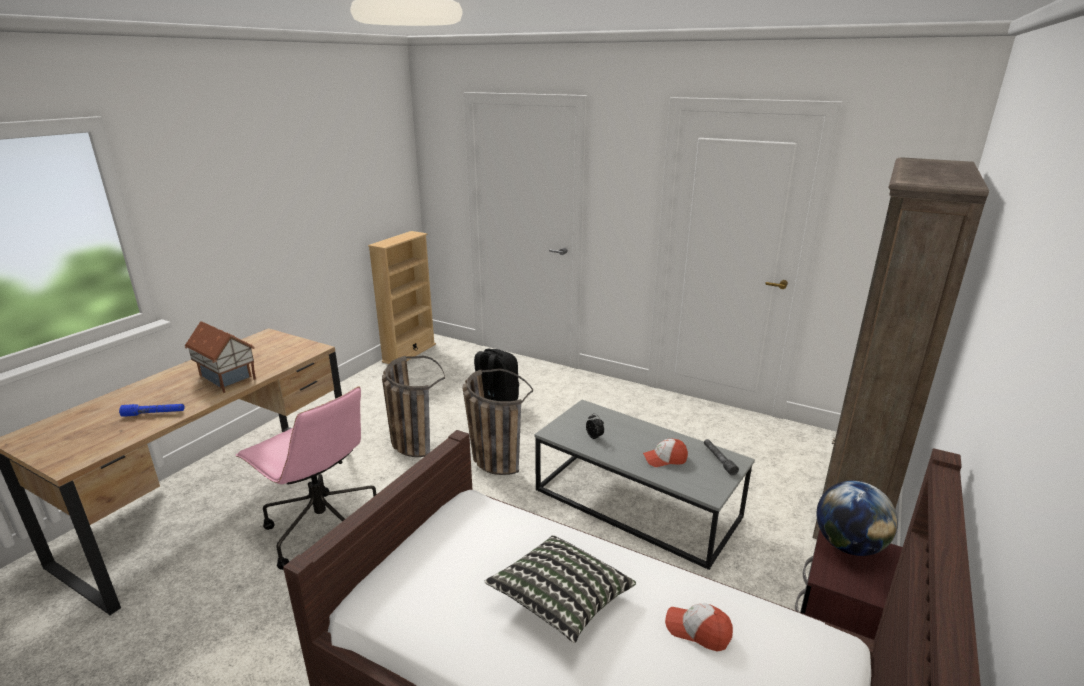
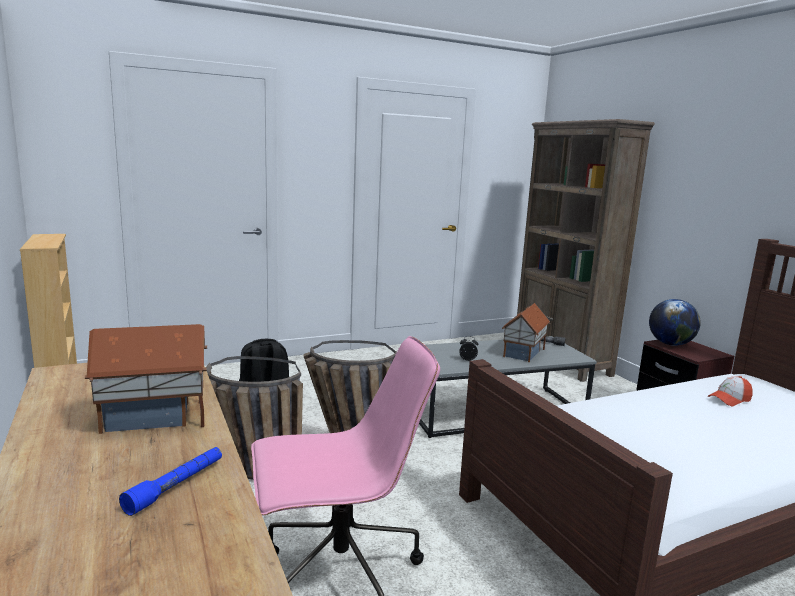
camera: 55 degrees left, 10 degrees down
pillow [484,535,636,643] -> none
cap [643,439,688,467] -> toy house [502,303,550,362]

